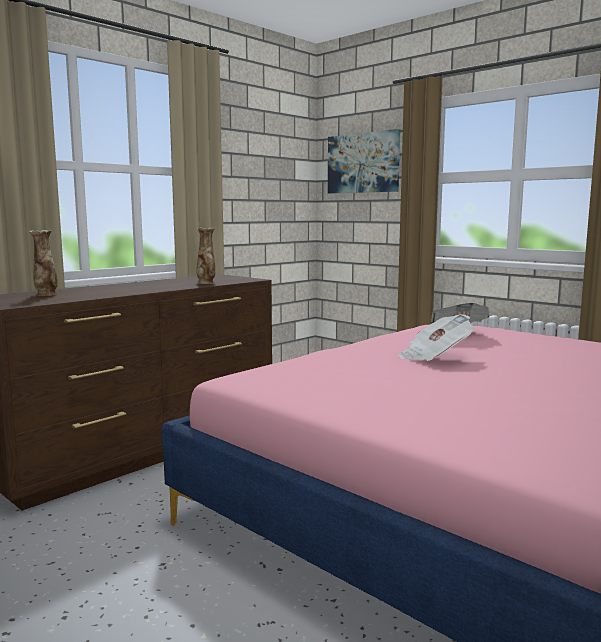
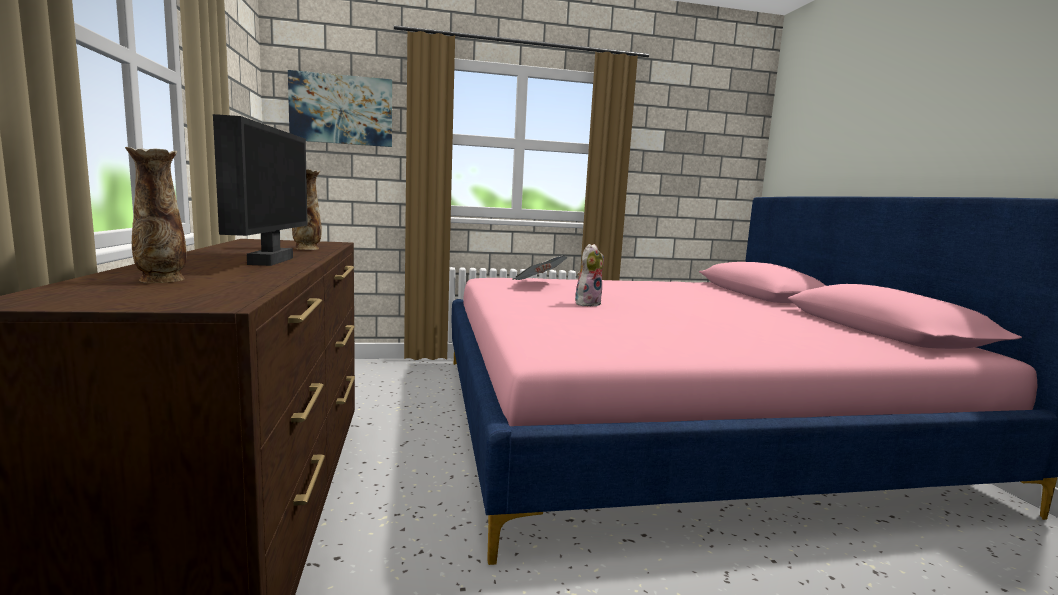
camera: 55 degrees left, 0 degrees up
newspaper [398,314,474,361] -> plush toy [575,244,604,306]
none -> monitor [213,114,308,266]

